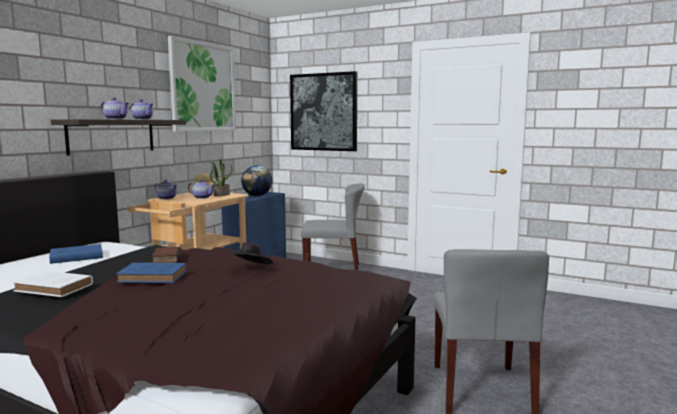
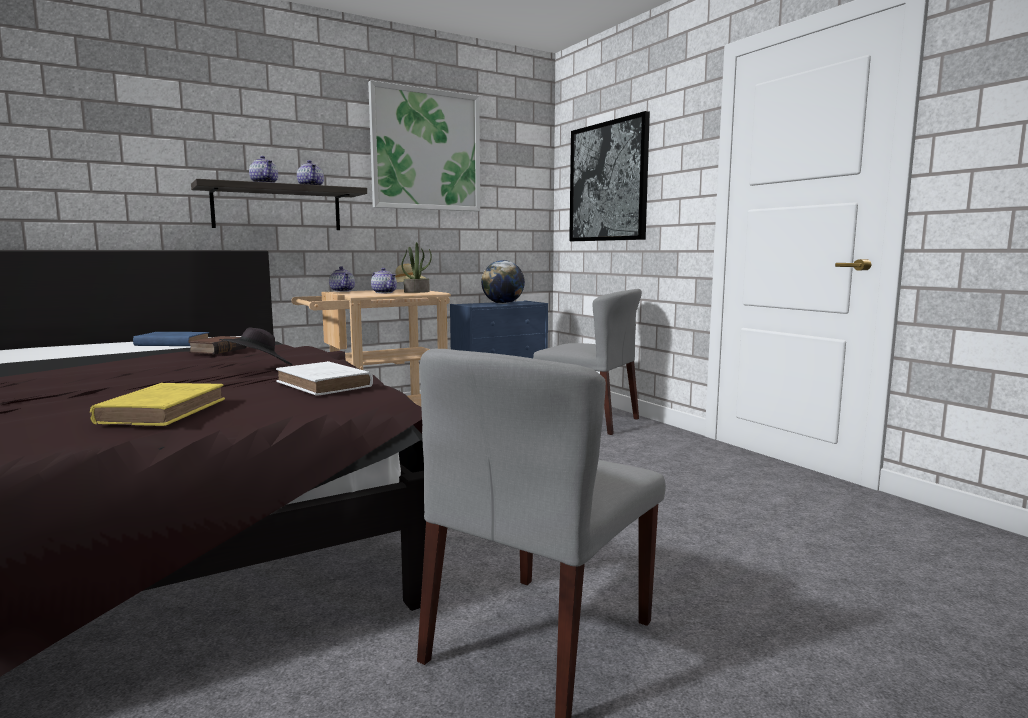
camera: 30 degrees right, 0 degrees up
white book [13,271,93,297] -> white book moved to [276,361,373,396]
blue book [116,263,187,283] -> none
none -> yellow book [90,383,225,426]

